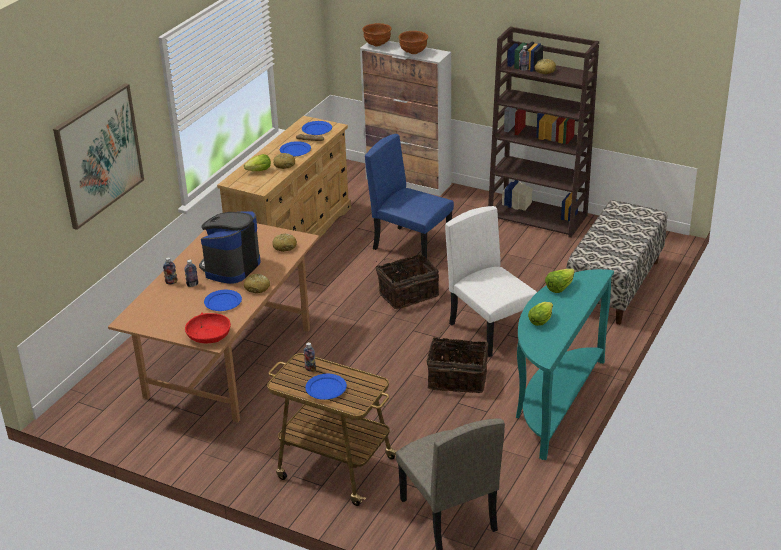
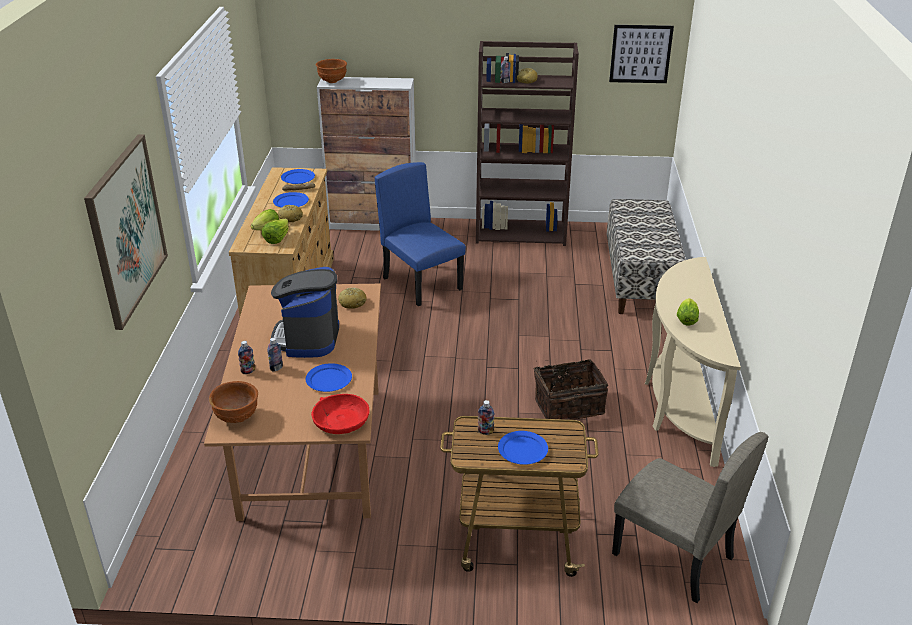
camera: 25 degrees left, 0 degrees up
bread [244,274,270,293] -> none
blue chair [365,134,454,258] -> blue chair turned 45 degrees clockwise [375,162,466,306]
basket [375,254,439,309] -> none
brown bowl [398,31,428,54] -> brown bowl moved to [209,381,258,423]
white chair [445,206,537,357] -> none
turquoise console table [516,269,614,460] -> beige console table [645,257,741,467]
lettuce [545,268,575,293] -> lettuce moved to [262,219,289,244]
none -> picture [609,25,674,83]

